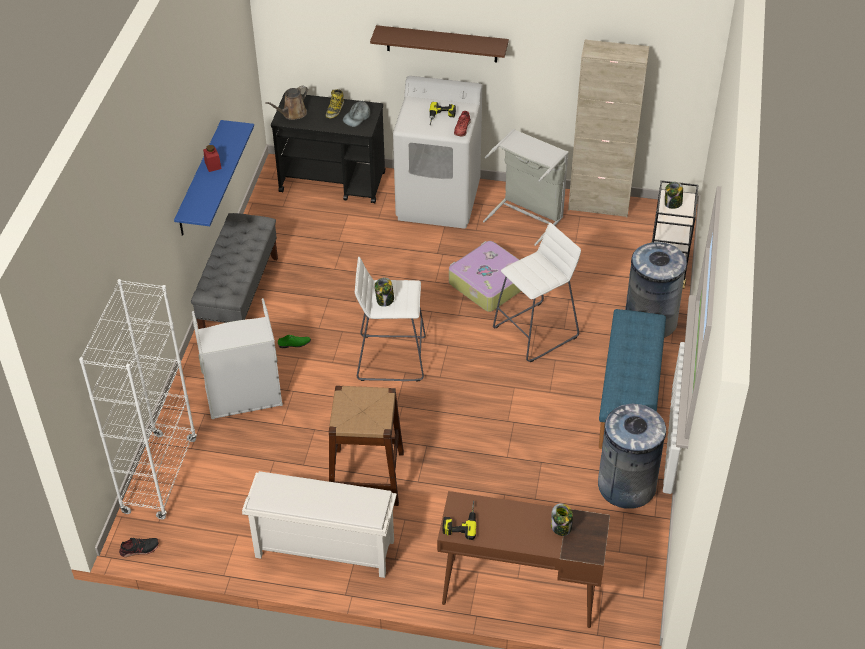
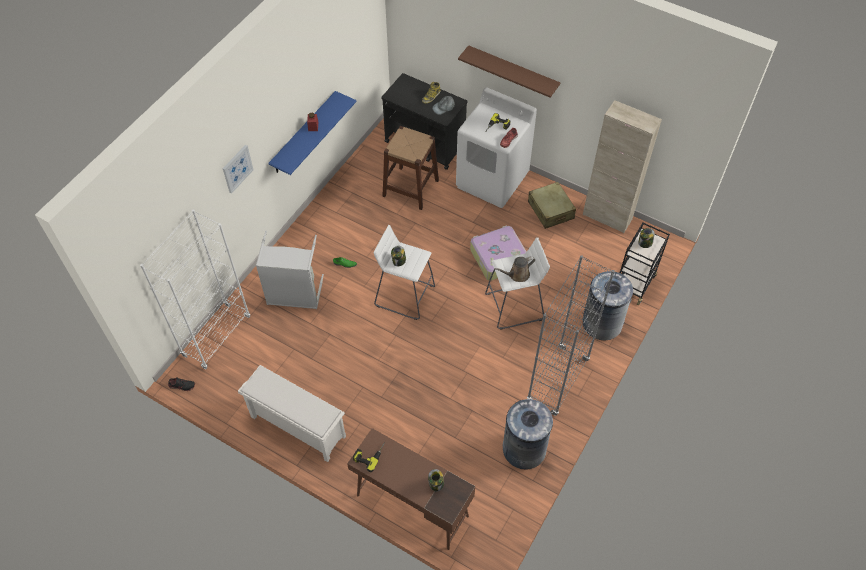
camera: 20 degrees right, 10 degrees up
grey bench [191,213,278,329] -> none
brown watering can [265,86,308,120] -> brown watering can moved to [495,256,535,282]
brown stool [329,386,404,506] -> brown stool moved to [382,126,439,210]
grey laundry basket [483,129,569,246] -> beige suitcase [528,182,576,229]
blue bench [599,309,666,449] -> grey bookcase [527,255,615,416]
none -> picture [223,145,254,193]

